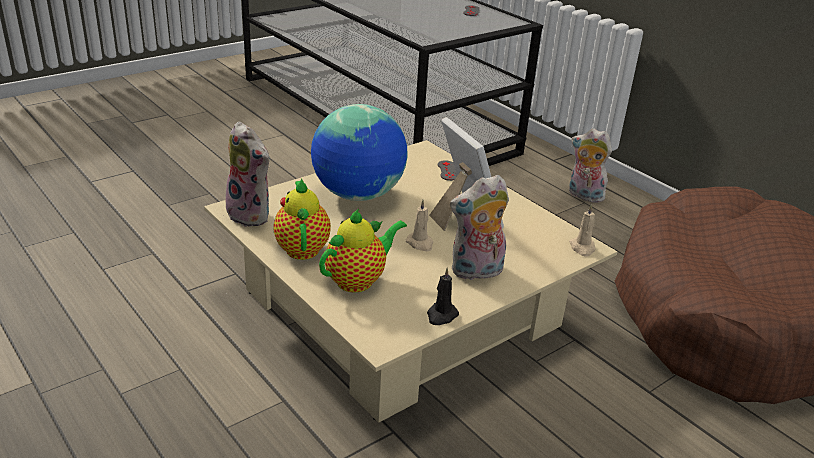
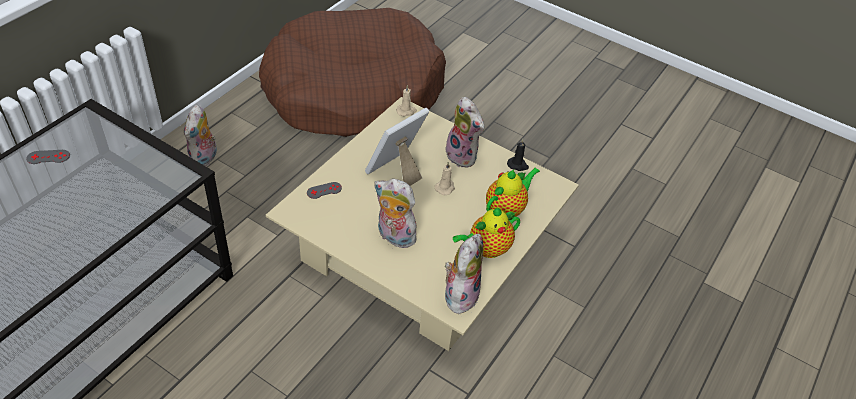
camera: 110 degrees left, 15 degrees up
globe [311,104,408,201] -> plush toy [374,179,416,248]
teapot [319,209,407,293] -> teapot turned 105 degrees clockwise [486,167,540,216]

